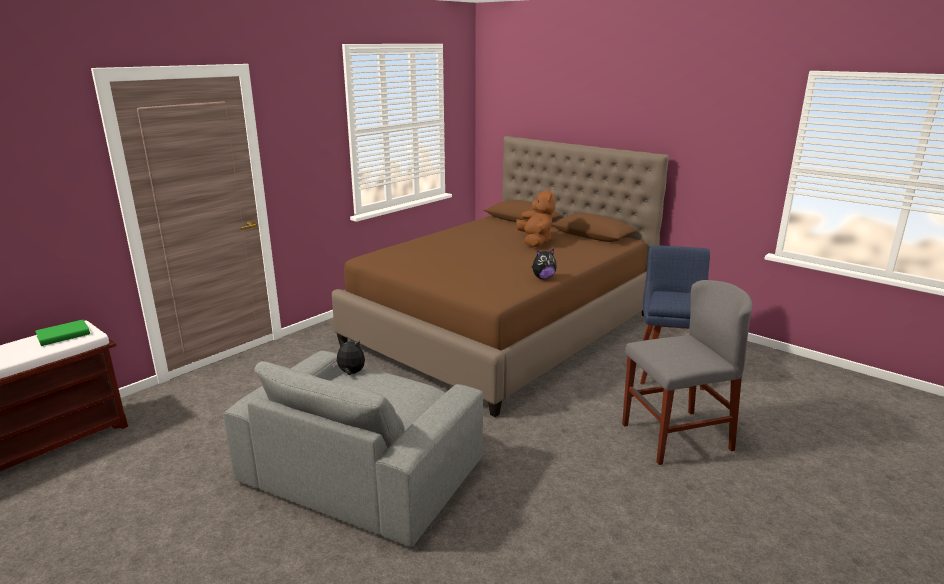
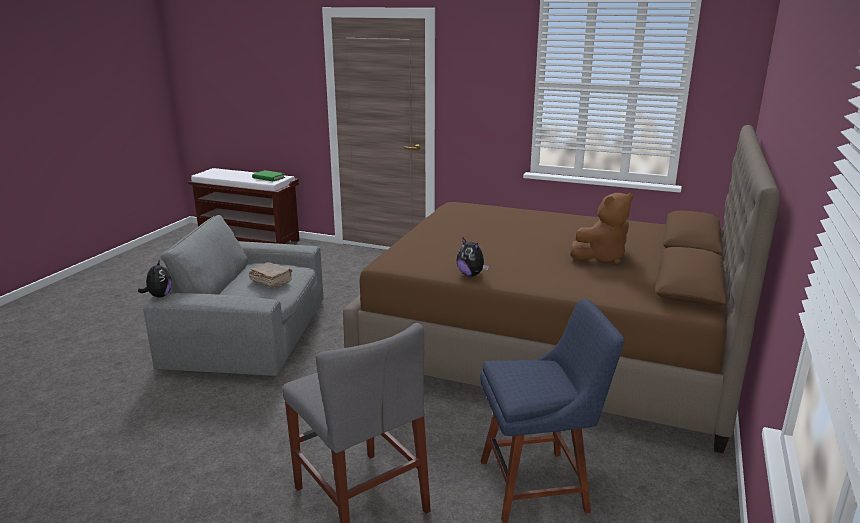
camera: 70 degrees right, 0 degrees up
plush toy [332,339,365,375] -> plush toy moved to [138,261,172,298]
none -> brown book [249,262,293,288]

